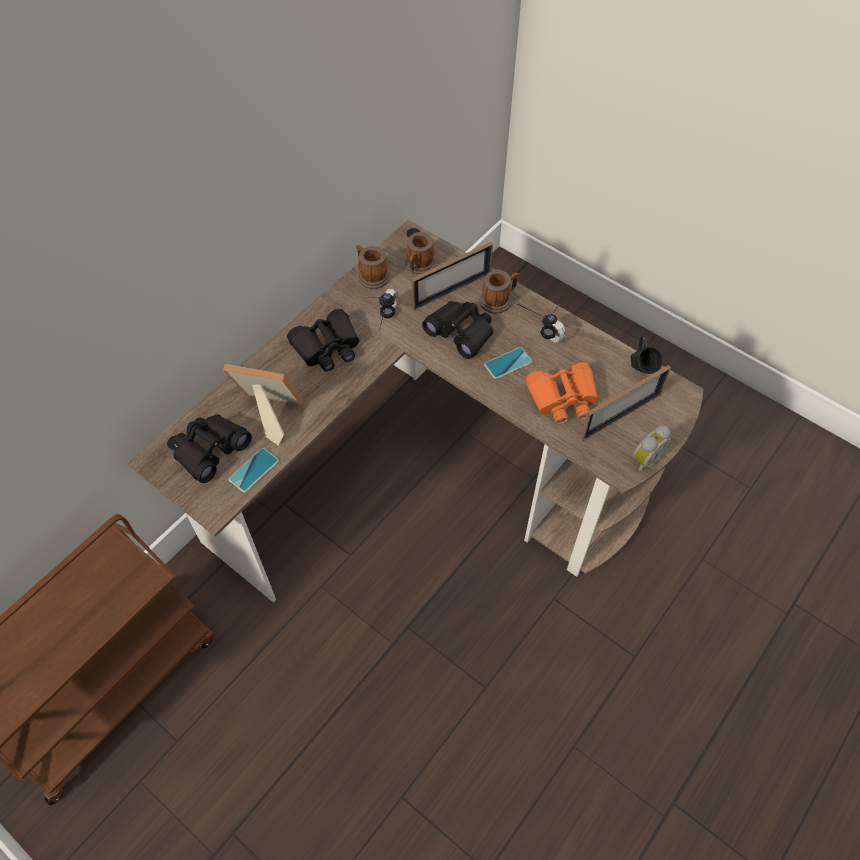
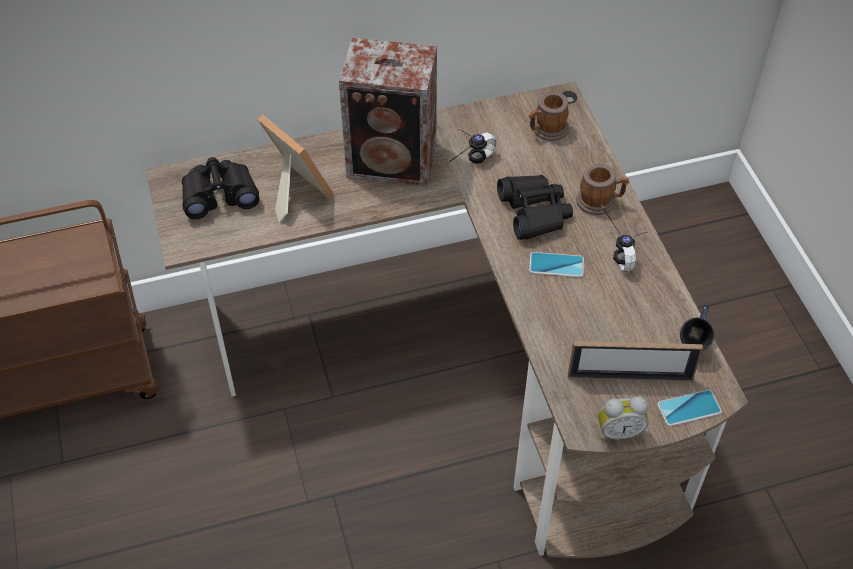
camera: 35 degrees right, 5 degrees down
phone [229,448,279,492] -> phone moved to [657,390,722,426]
black binoculars [287,309,359,372] -> speaker [339,38,437,186]
mug [356,245,390,289] -> none
picture frame [411,242,493,311] -> none
orange binoculars [526,362,599,424] -> none

